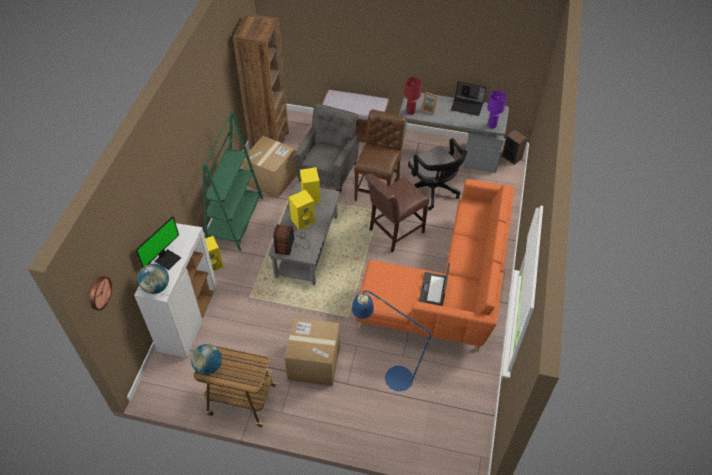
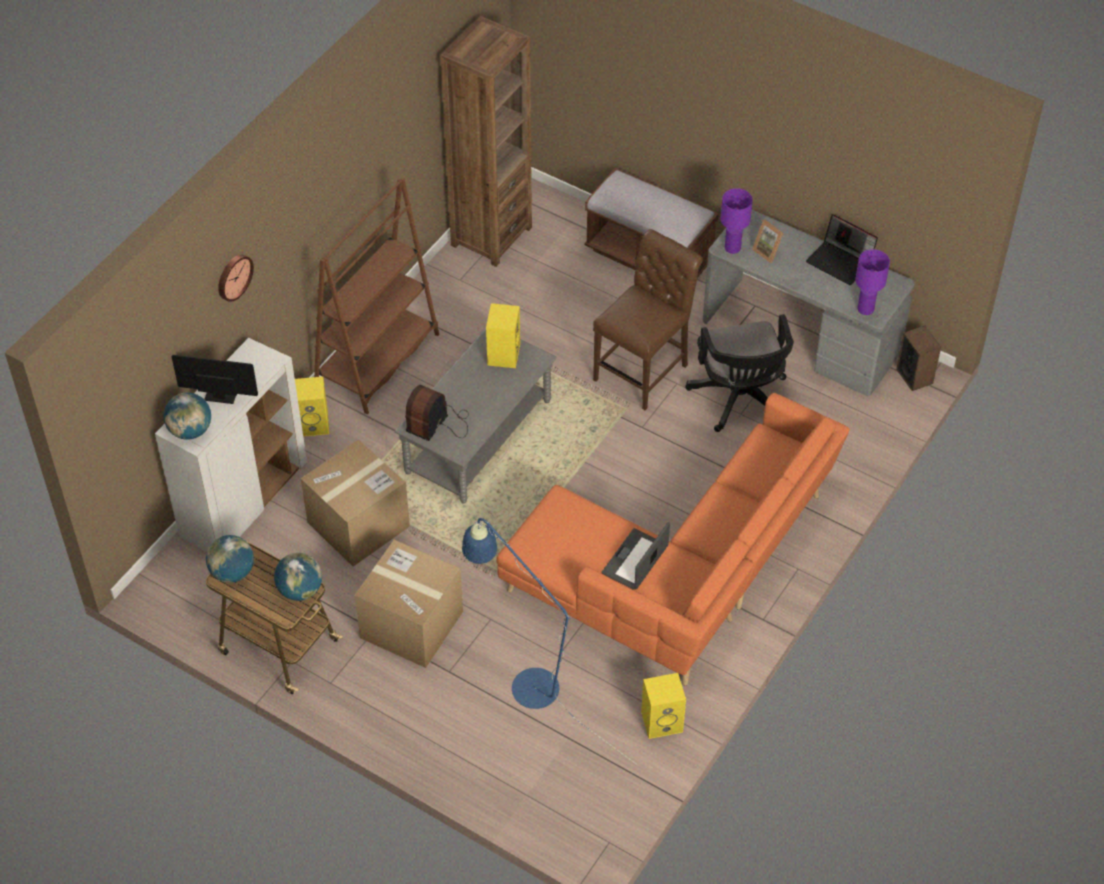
camera: 20 degrees right, 0 degrees up
wall clock [90,276,112,311] -> wall clock moved to [218,255,254,302]
monitor [136,217,181,270] -> monitor turned 135 degrees counterclockwise [172,355,258,404]
green bookcase [203,110,263,251] -> brown bookcase [314,178,439,414]
cardboard box [243,136,297,199] -> cardboard box moved to [301,439,410,567]
yellow speaker [289,190,315,230] -> yellow speaker moved to [641,673,686,739]
grey armchair [295,104,360,193] -> none
brown chair [365,174,429,252] -> none
red table lamp [404,77,422,115] -> purple table lamp [721,188,753,254]
none -> globe [274,553,322,601]

